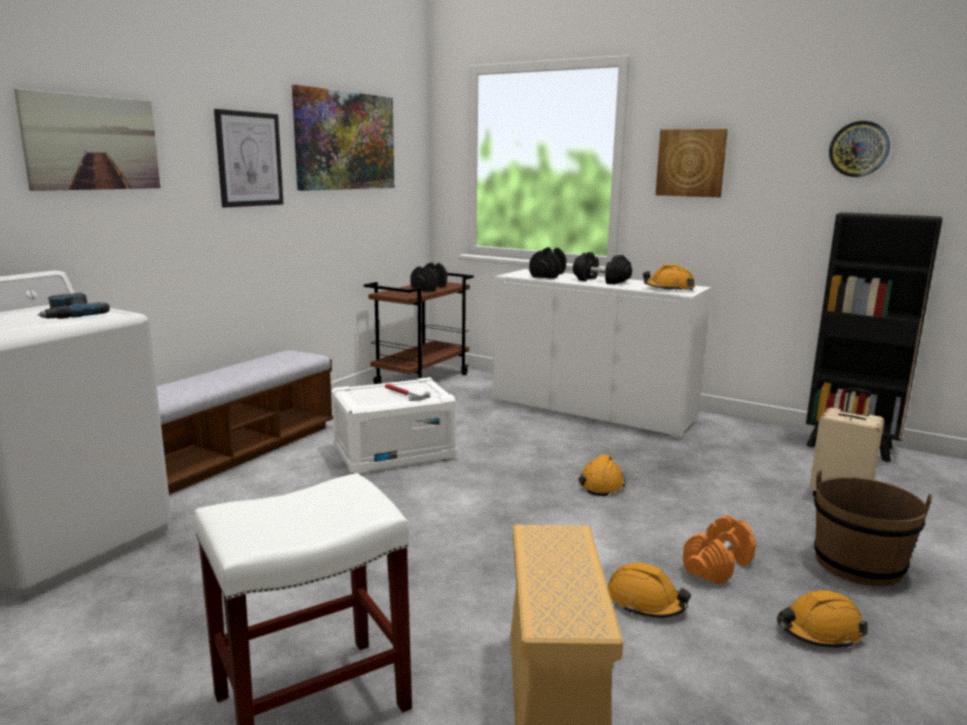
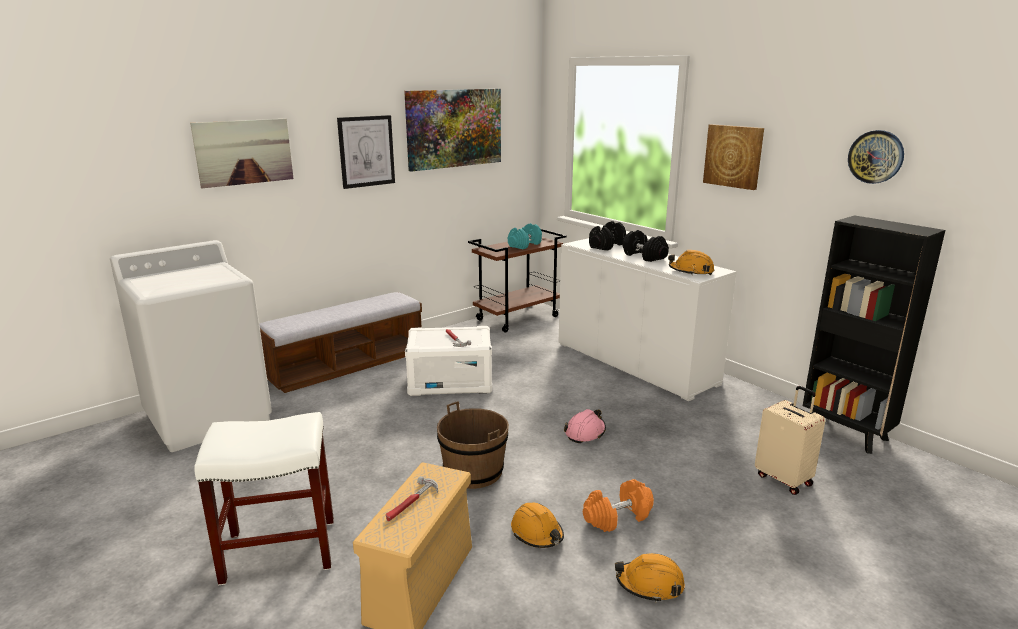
camera: 20 degrees right, 5 degrees up
power drill [37,293,110,319] -> none
black dumbbell [410,263,447,292] -> turquoise dumbbell [508,223,542,249]
orange hard hat [578,454,626,496] -> pink hard hat [564,409,606,443]
brown bucket [814,470,932,586] -> brown bucket moved to [437,401,509,489]
none -> hammer [386,476,438,521]

